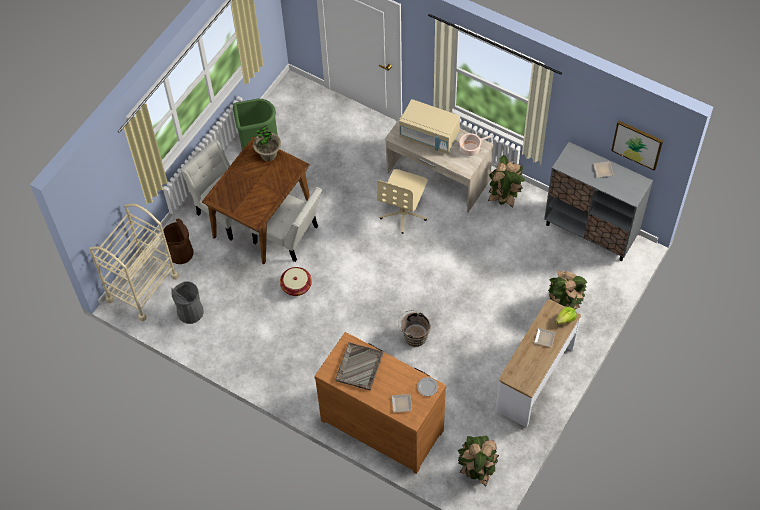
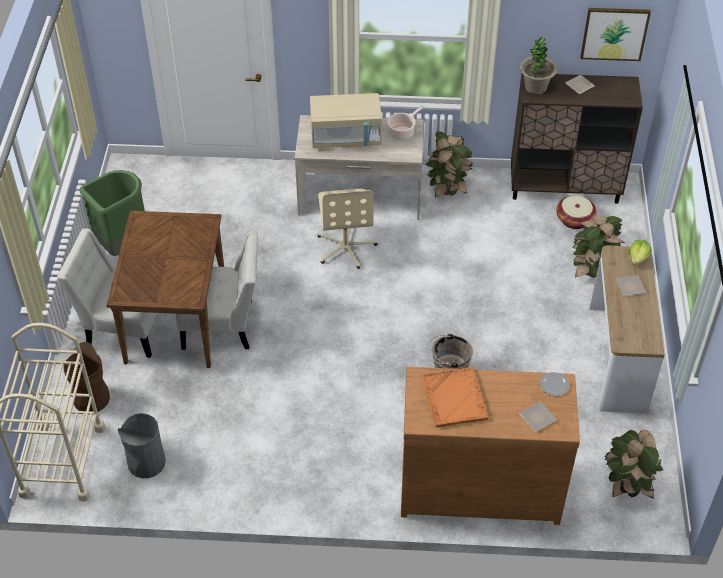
camera: 30 degrees left, 10 degrees down
potted plant [253,125,281,161] -> potted plant moved to [520,37,557,94]
basket [280,267,312,296] -> basket moved to [556,195,597,229]
grey tray [335,342,384,391] -> orange tray [421,367,488,428]
grey cabinet [544,142,653,261] -> brown cabinet [511,73,643,204]

